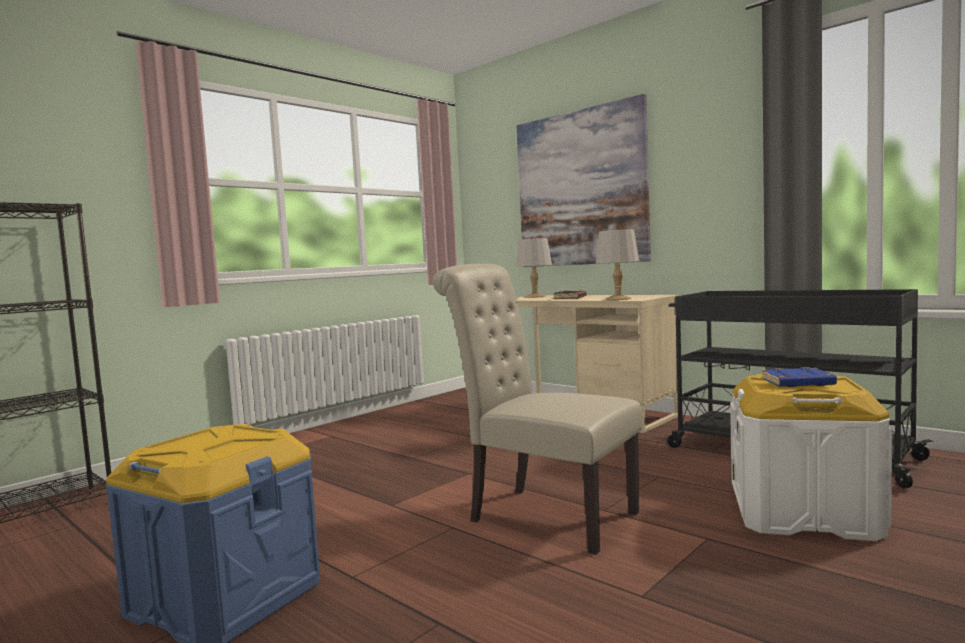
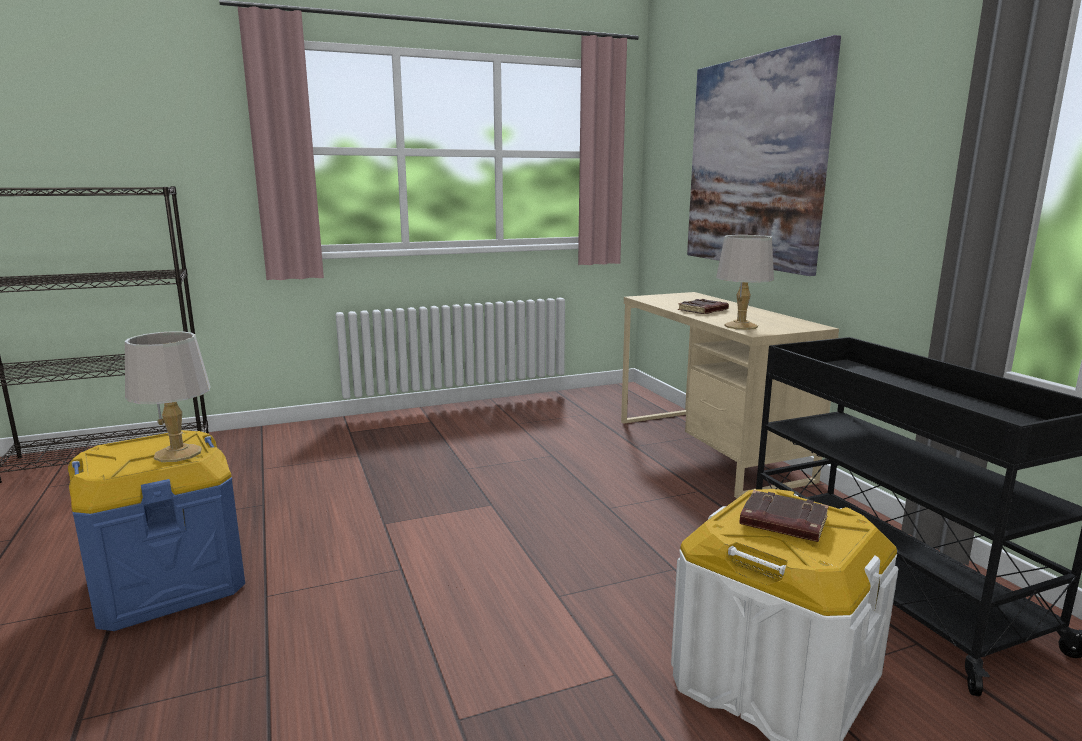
camera: 25 degrees right, 10 degrees up
beige chair [433,264,643,555] -> none
grey table lamp [516,238,552,298] -> grey table lamp moved to [125,331,211,462]
blue book [762,367,837,387] -> brown book [739,490,829,542]

